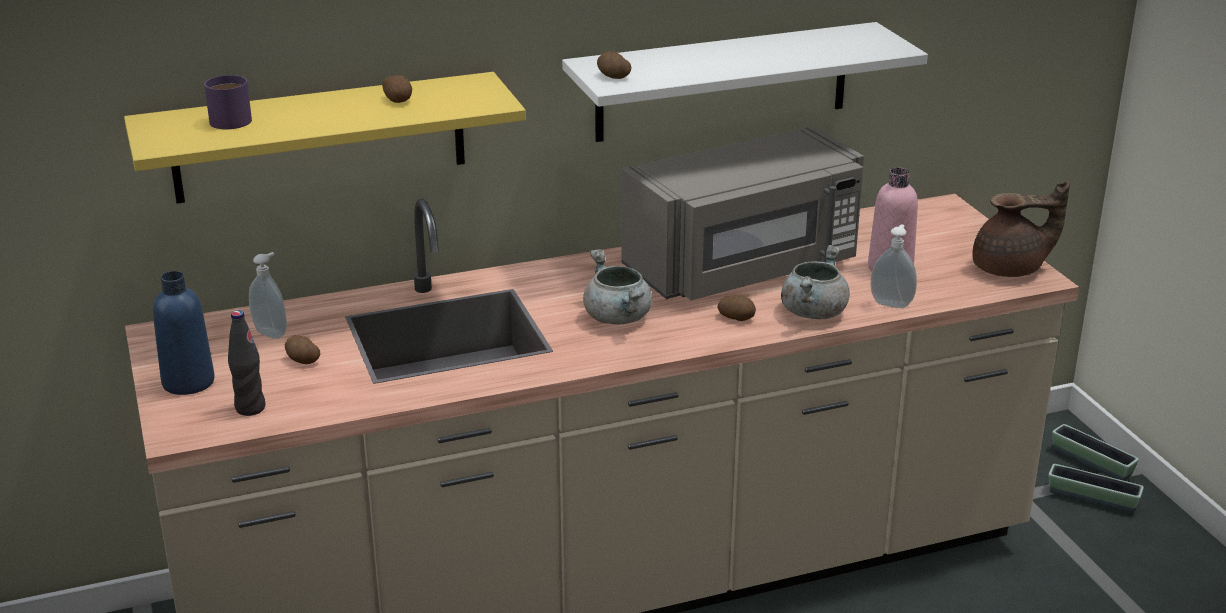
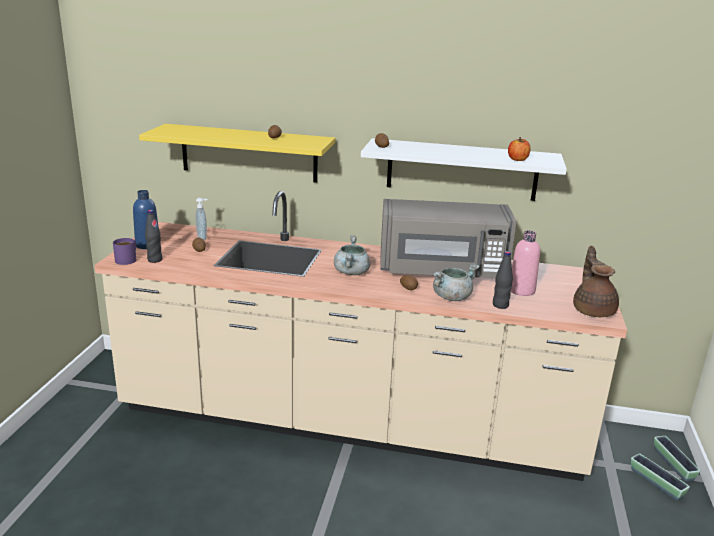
camera: 30 degrees right, 5 degrees down
purple mug [204,75,252,129] -> purple mug moved to [113,238,137,265]
soap dispenser [870,224,917,308] -> black bottle [493,251,513,309]
brown teapot [972,181,1070,277] -> brown teapot turned 120 degrees counterclockwise [573,246,619,317]
none -> apple [508,137,530,161]

